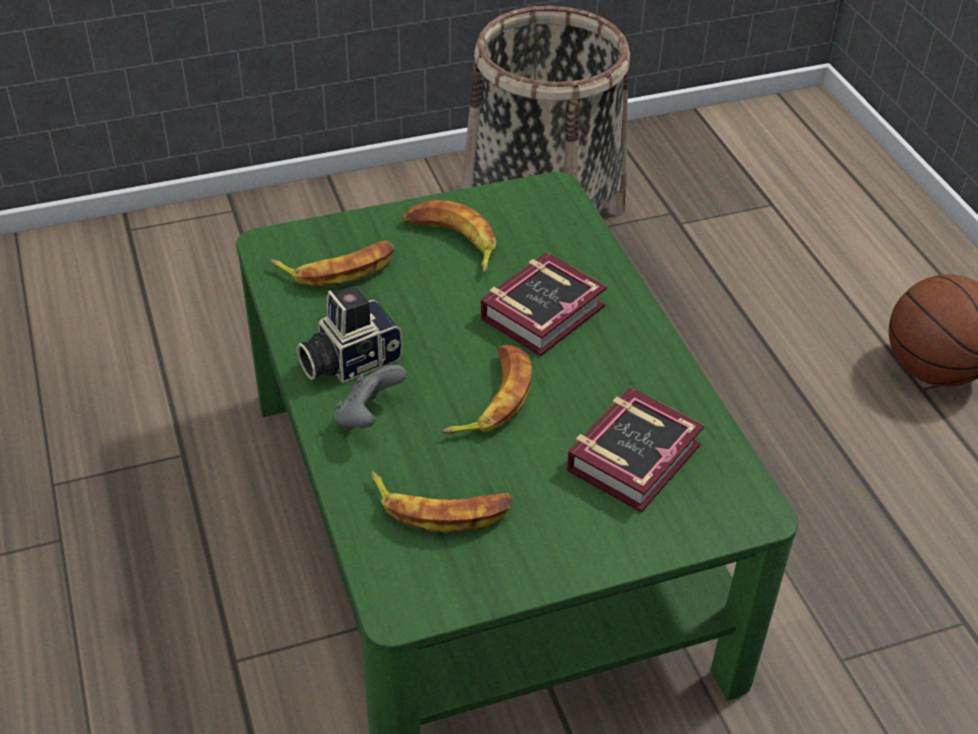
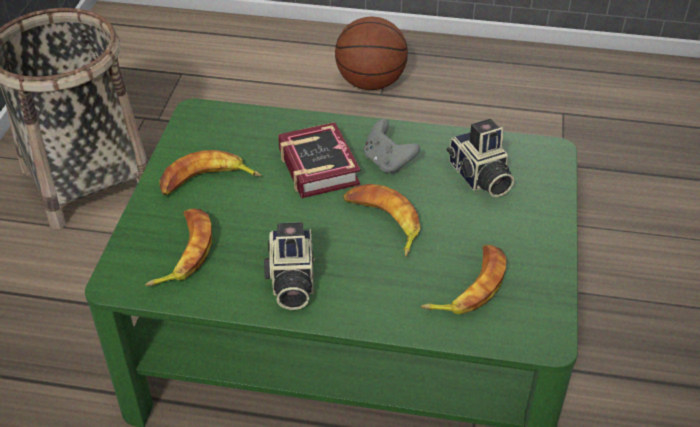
camera: 60 degrees left, 0 degrees up
grey game controller [335,365,407,430] -> grey game controller moved to [364,119,420,175]
book [567,387,704,513] -> camera [447,119,514,197]

